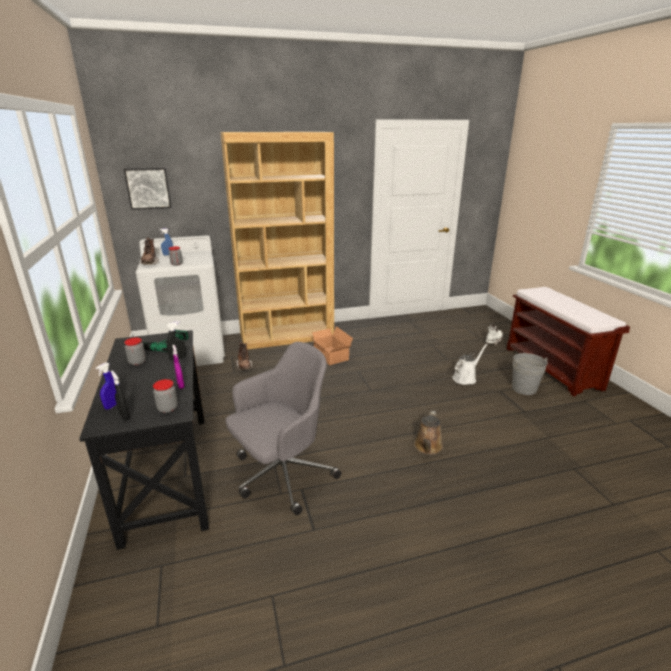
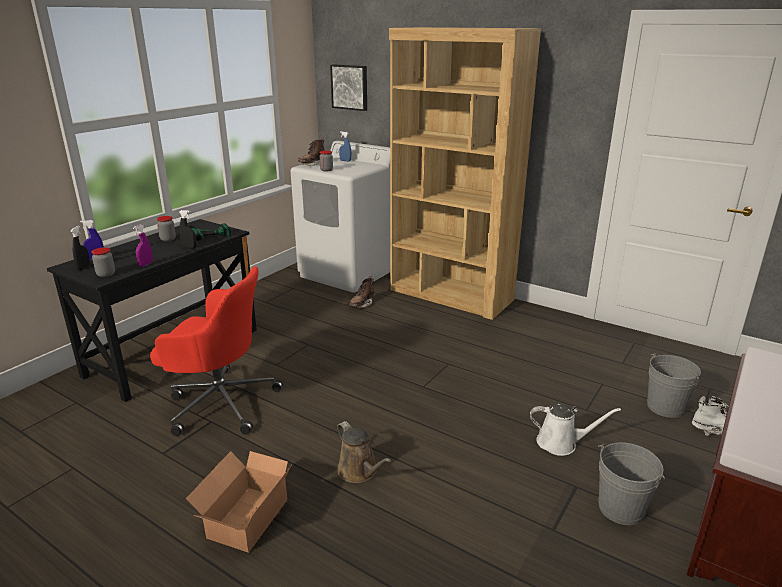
camera: 50 degrees right, 0 degrees up
grey office chair [225,342,341,515] -> red office chair [150,267,283,436]
cardboard box [310,326,353,365] -> cardboard box moved to [186,451,291,553]
brown watering can [414,411,443,455] -> brown watering can turned 105 degrees counterclockwise [337,421,391,483]
none -> grey bucket [647,353,701,418]

